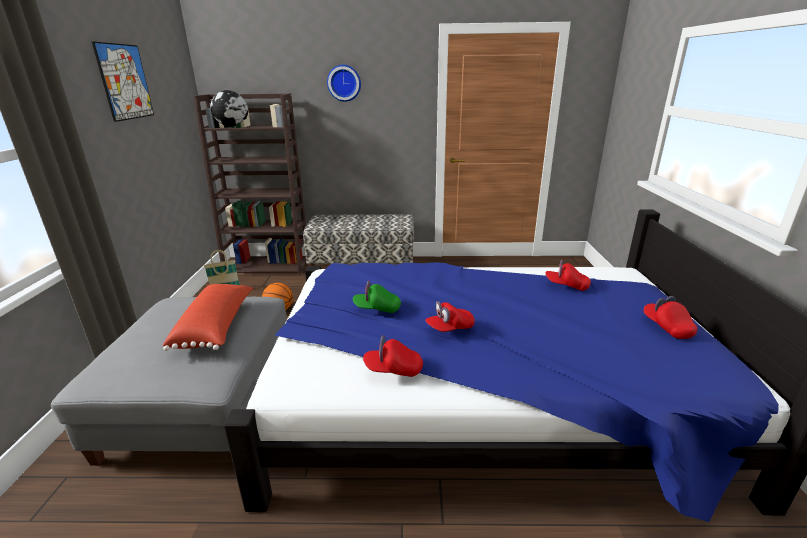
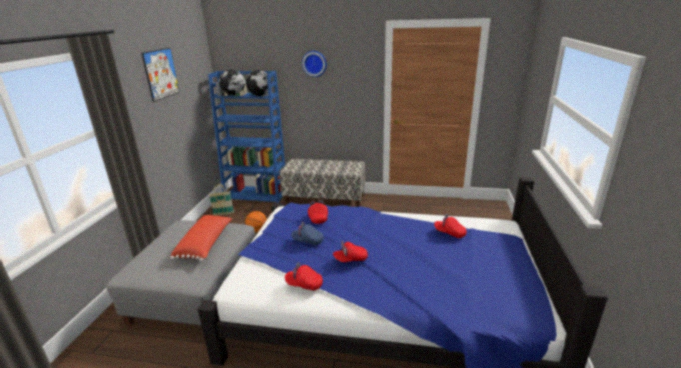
camera: 10 degrees right, 0 degrees up
brown bookcase [193,93,307,275] -> blue bookcase [208,71,285,203]
green cap [353,281,401,313] -> blue cap [291,222,324,245]
red cap [644,296,698,339] -> red cap moved to [308,200,328,224]
none -> globe [246,70,272,96]

